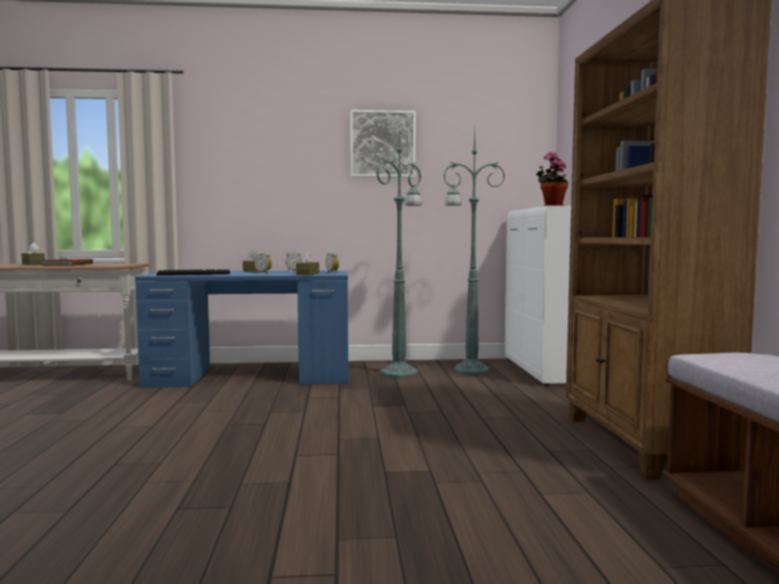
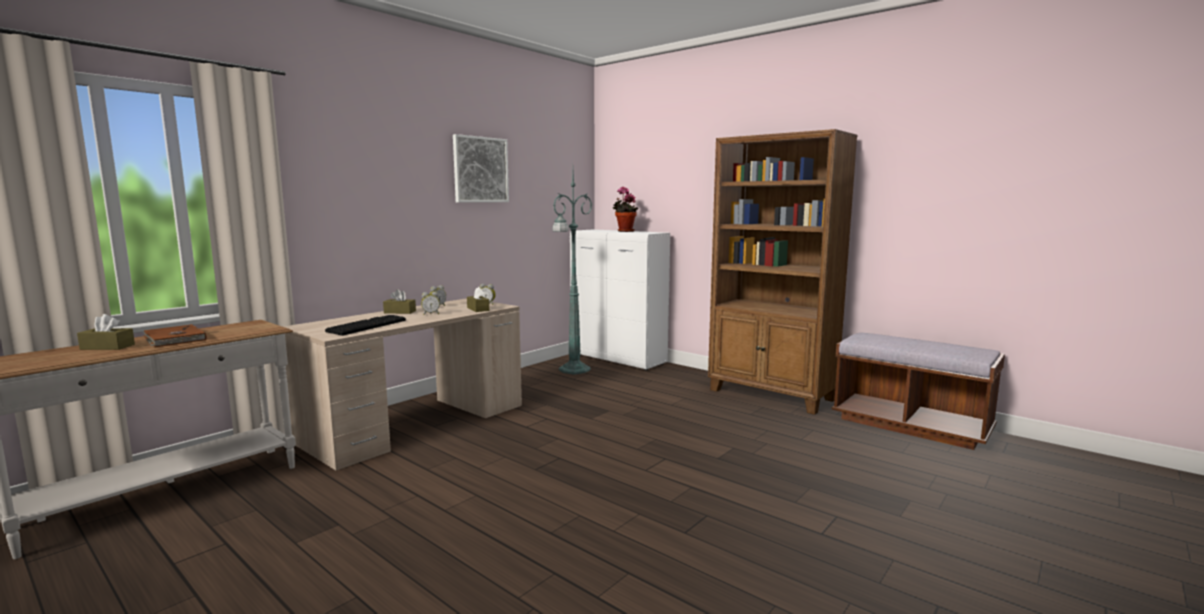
camera: 45 degrees left, 5 degrees up
blue desk [135,271,349,388] -> beige desk [283,298,522,470]
green floor lamp [376,124,423,378] -> none

